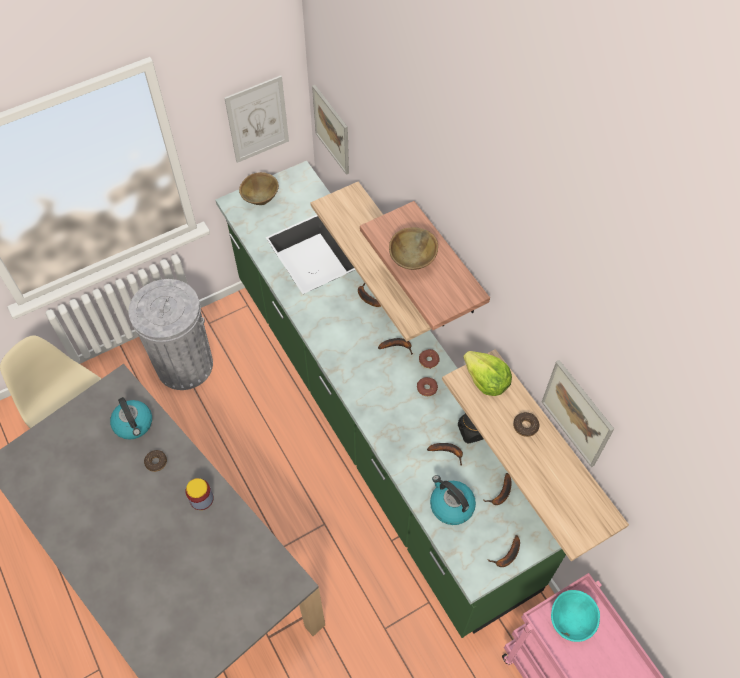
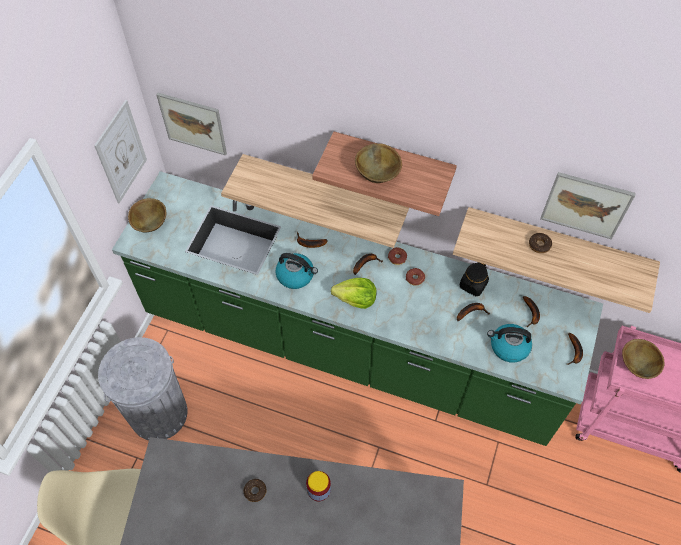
camera: 40 degrees left, 0 degrees up
kettle [110,397,152,440] -> kettle moved to [276,253,318,289]
lettuce [463,351,512,396] -> lettuce moved to [331,278,377,309]
turquoise bowl [551,590,600,642] -> brown bowl [622,339,665,379]

